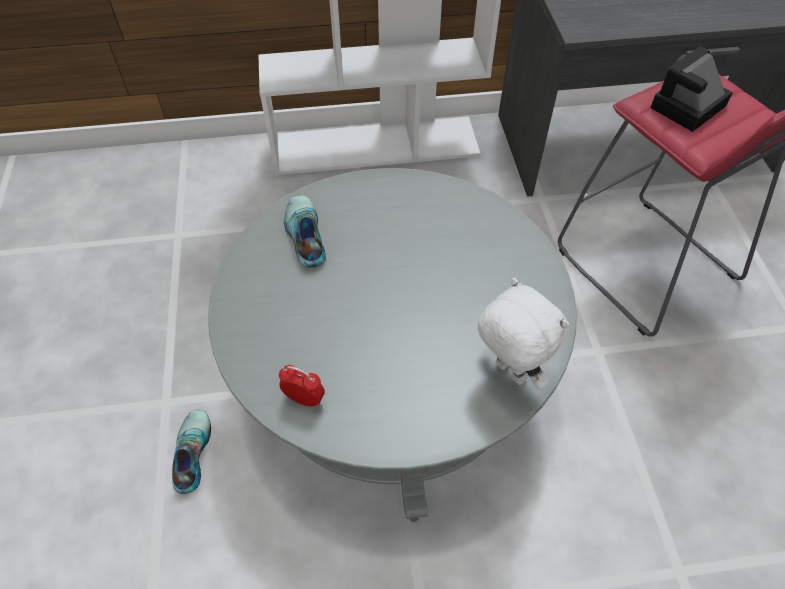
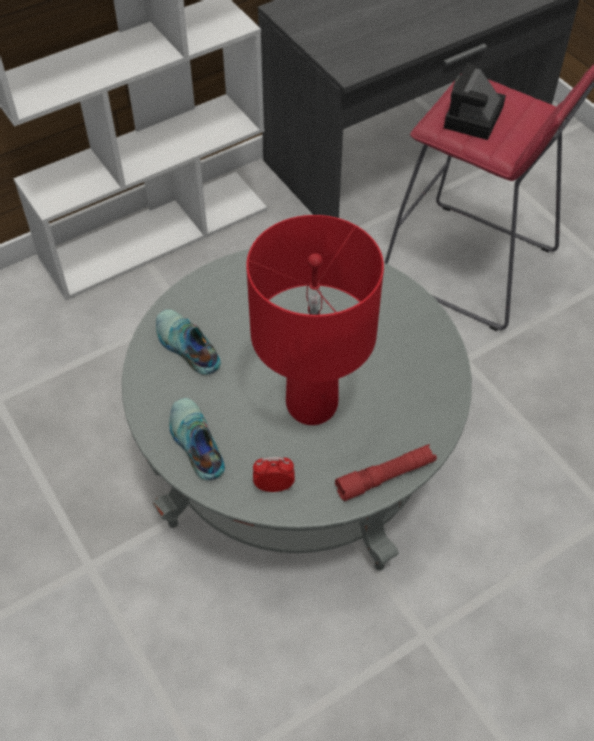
camera: 25 degrees left, 0 degrees up
shoe [172,410,211,494] -> shoe moved to [169,398,225,480]
white plush toy [478,278,569,390] -> none
none -> red table lamp [246,215,384,425]
none -> red flashlight [335,444,437,501]

